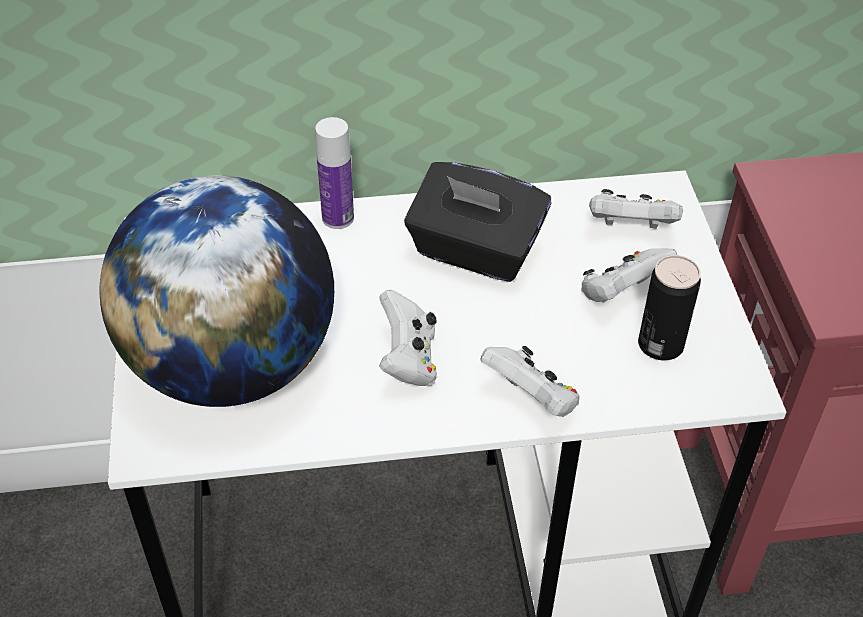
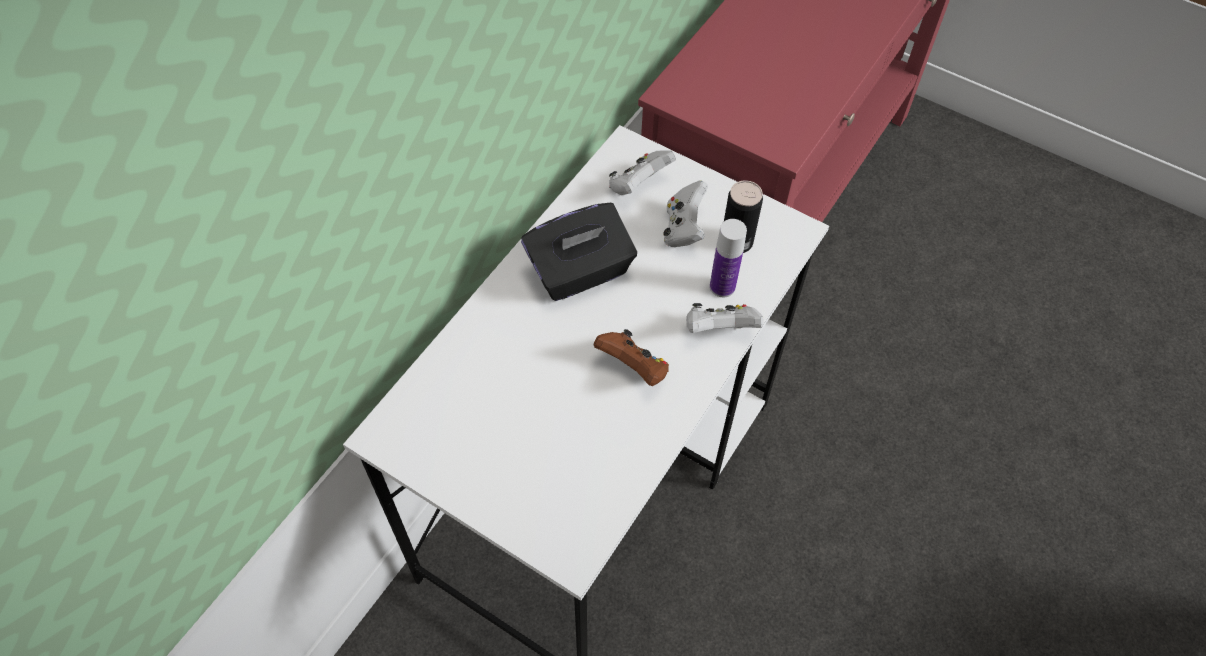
camera: 50 degrees left, 10 degrees up
globe [100,175,334,407] -> none
bottle [315,117,354,229] -> bottle moved to [710,219,747,297]
white game controller [379,290,437,386] -> brown game controller [594,329,669,386]

